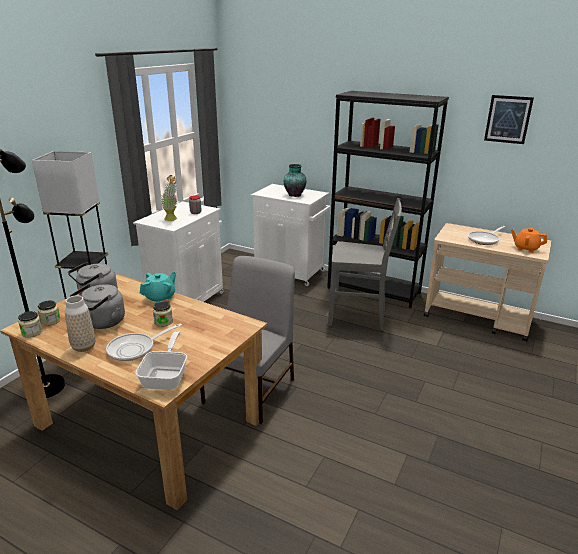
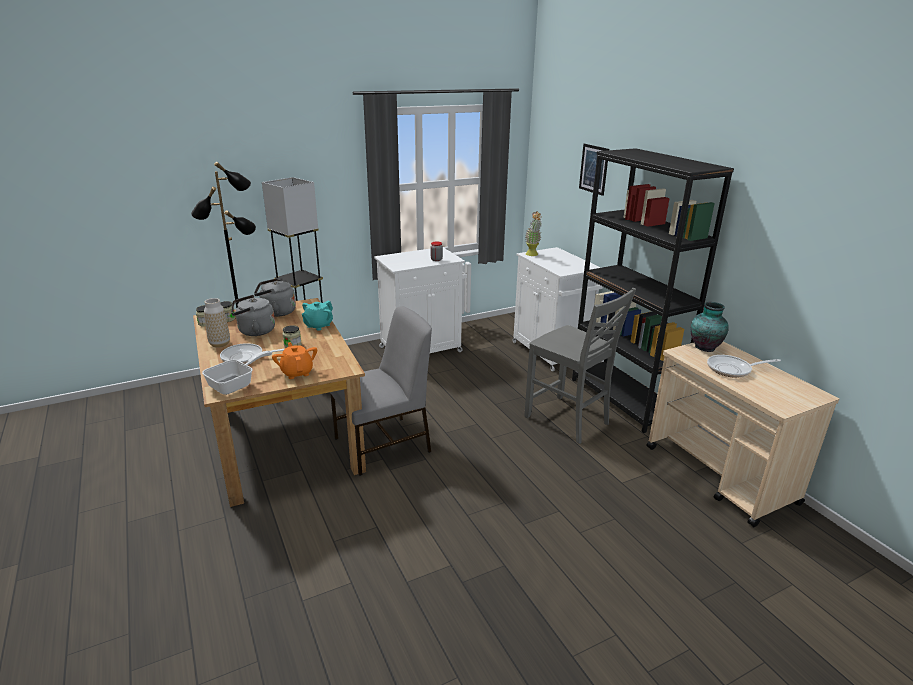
camera: 35 degrees right, 0 degrees up
turquoise teapot [140,272,176,303] -> turquoise teapot turned 135 degrees clockwise [302,300,333,331]
potted plant [161,175,178,221] -> potted plant moved to [526,211,542,256]
vase [284,164,306,197] -> vase moved to [691,302,729,352]
picture [484,95,534,144] -> picture moved to [579,144,609,196]
orange teapot [511,228,547,253] -> orange teapot moved to [272,342,317,379]

